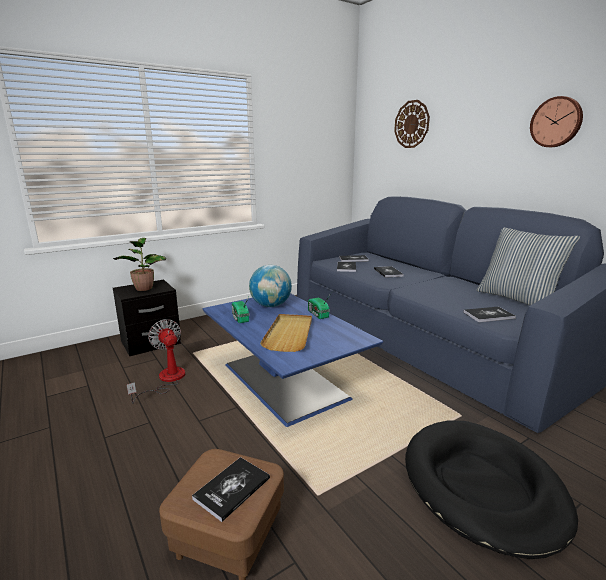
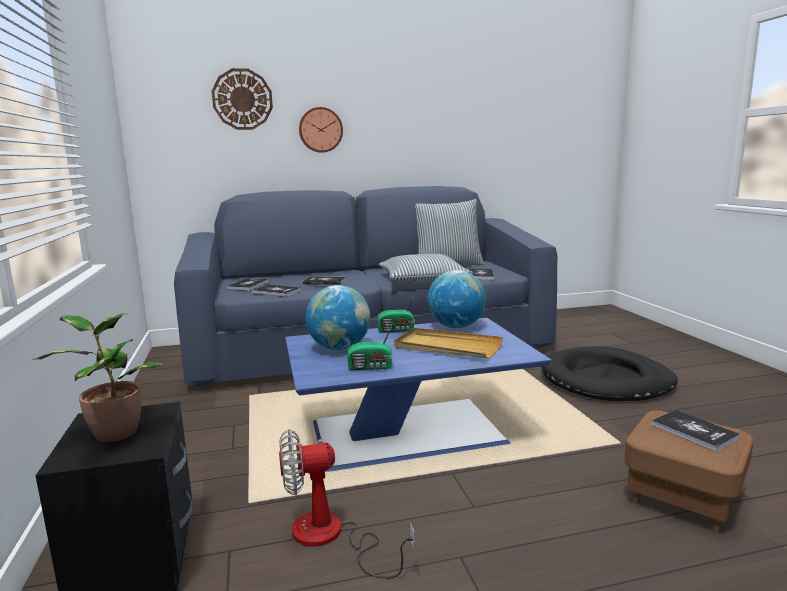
camera: 70 degrees left, 5 degrees down
wall clock [530,96,583,147] -> wall clock moved to [299,107,343,153]
none -> pillow [379,254,473,284]
none -> globe [427,270,486,328]

